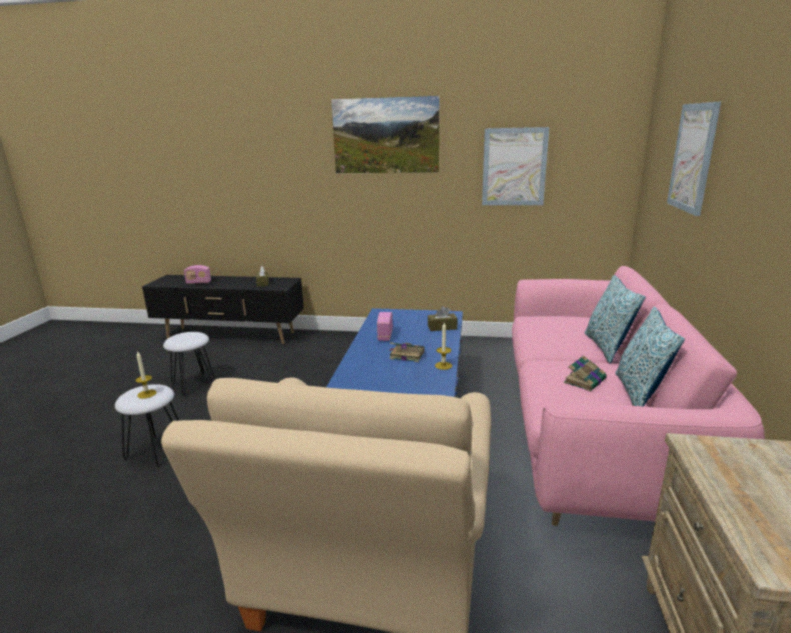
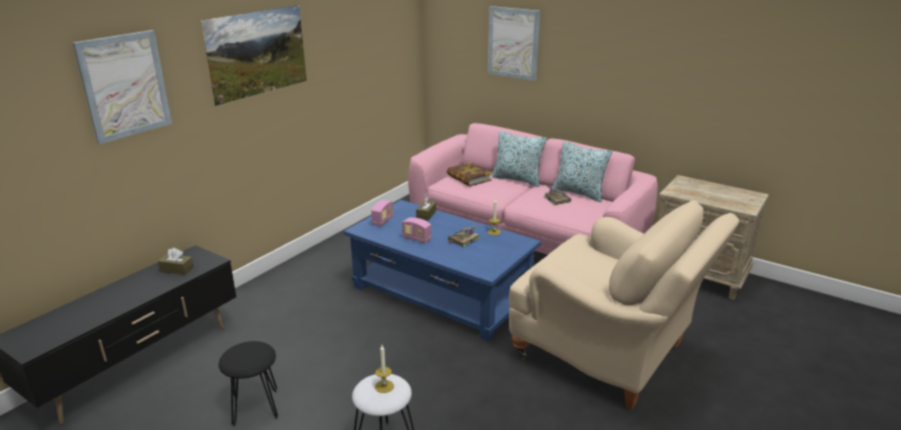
camera: 65 degrees left, 5 degrees up
white stool [163,332,215,397] -> black stool [219,341,278,427]
radio [184,265,211,284] -> radio moved to [371,200,393,226]
picture [482,127,549,205] -> picture moved to [73,30,172,144]
none -> book [447,162,492,187]

